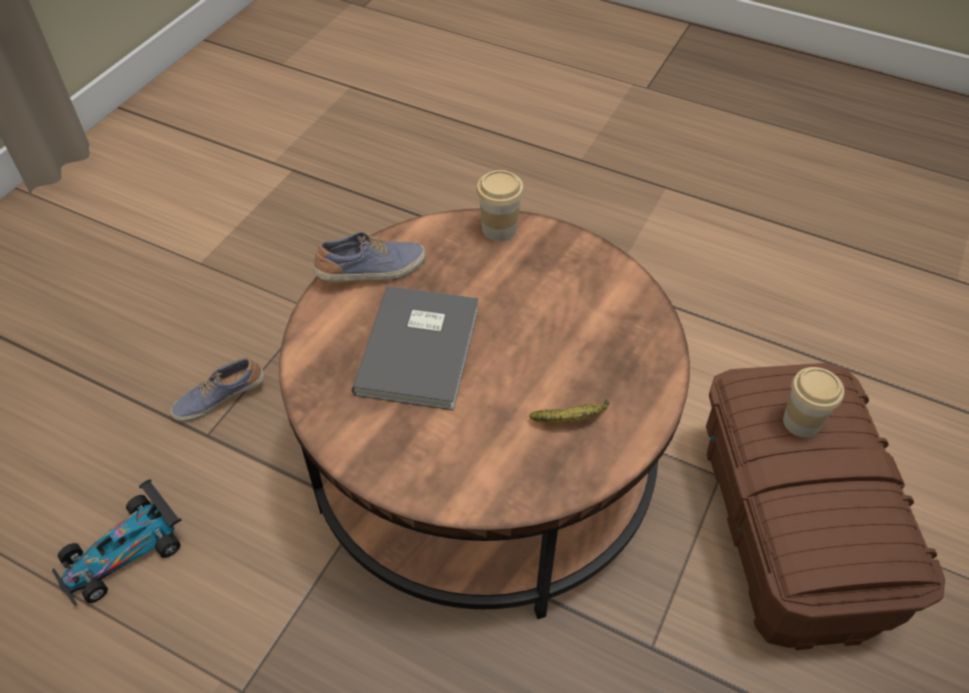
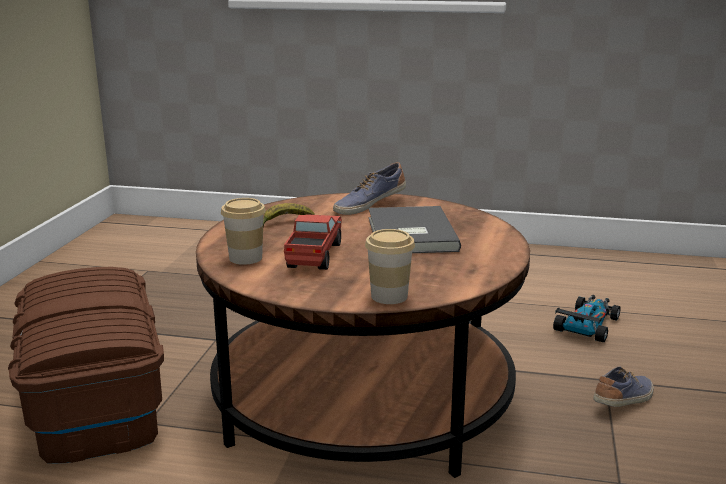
camera: 165 degrees right, 30 degrees down
shoe [313,232,426,282] -> shoe moved to [333,162,406,215]
cup [783,367,844,438] -> cup moved to [221,198,266,265]
none -> toy truck [284,214,342,270]

